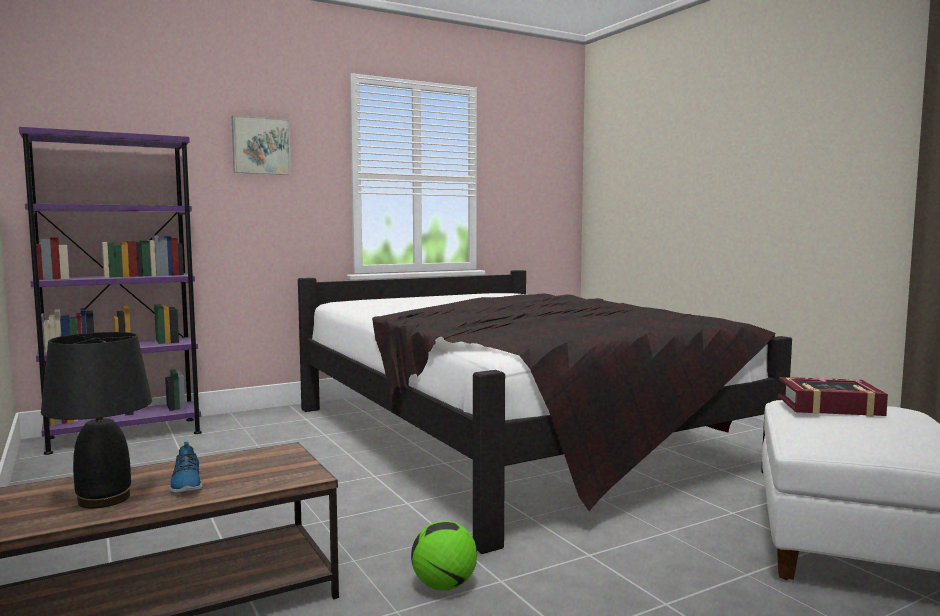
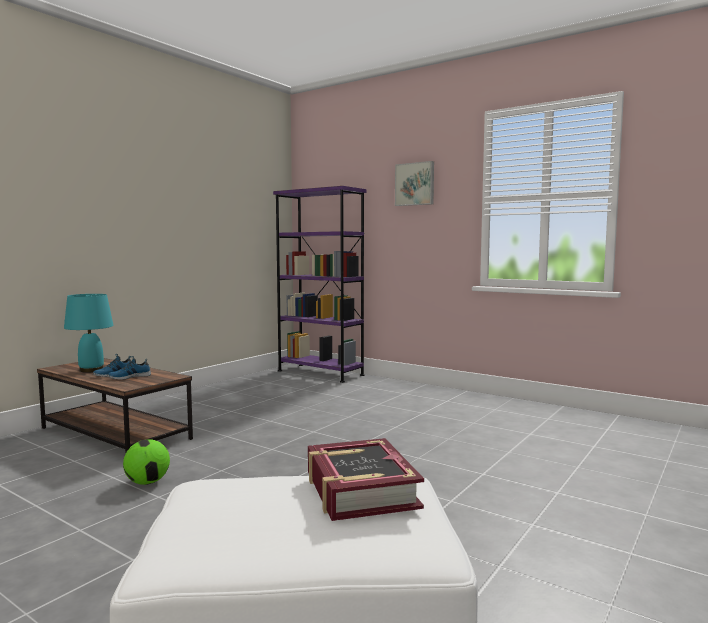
camera: 65 degrees right, 0 degrees up
black table lamp [41,332,152,508] -> turquoise table lamp [64,294,114,373]
black bed [298,270,792,554] -> none
none -> shoe [108,356,151,380]

